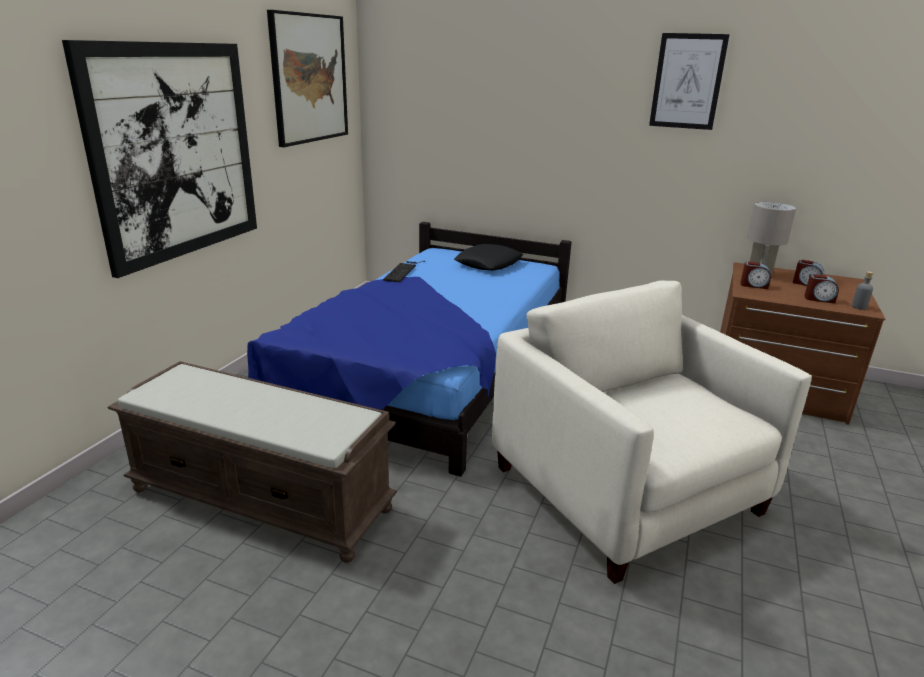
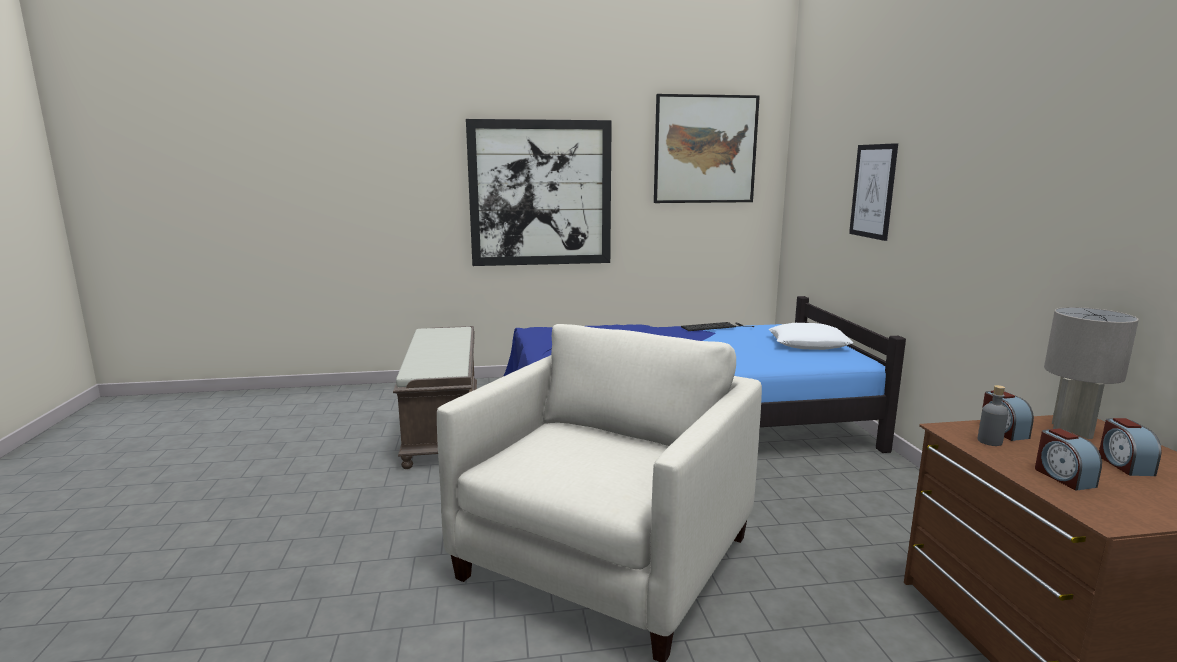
camera: 60 degrees right, 10 degrees down
black pillow [454,244,523,271] -> white pillow [769,323,854,350]
picture [649,33,730,130] -> picture moved to [849,143,898,241]
grey bottle [851,272,873,310] -> grey bottle moved to [977,385,1008,446]

